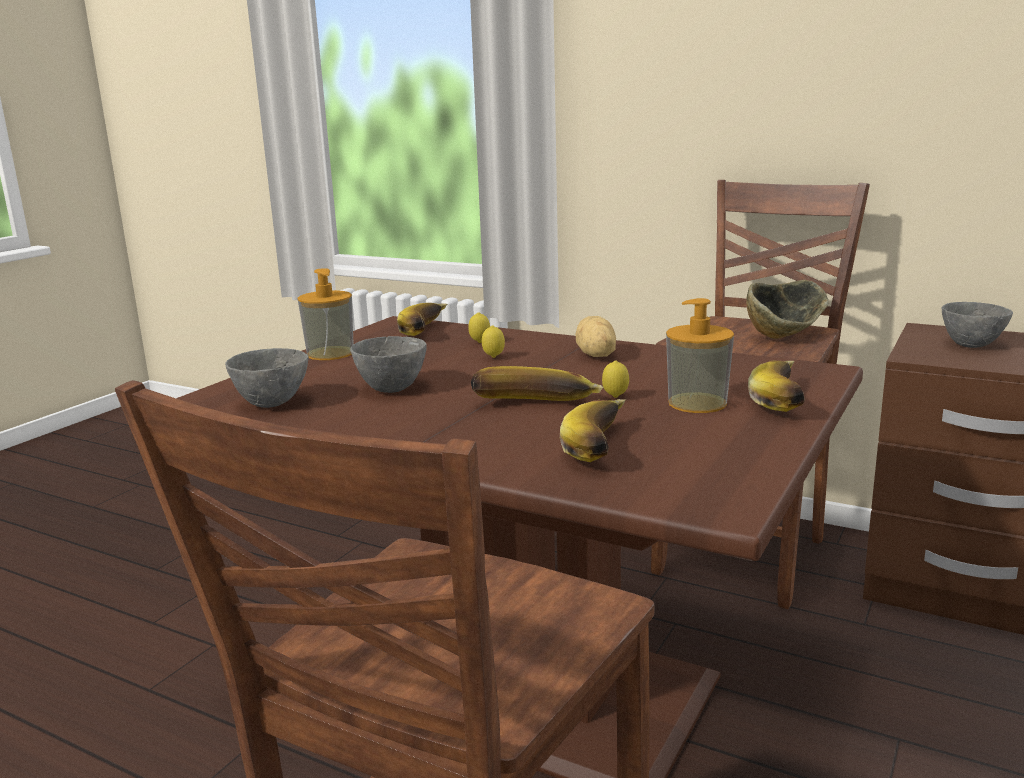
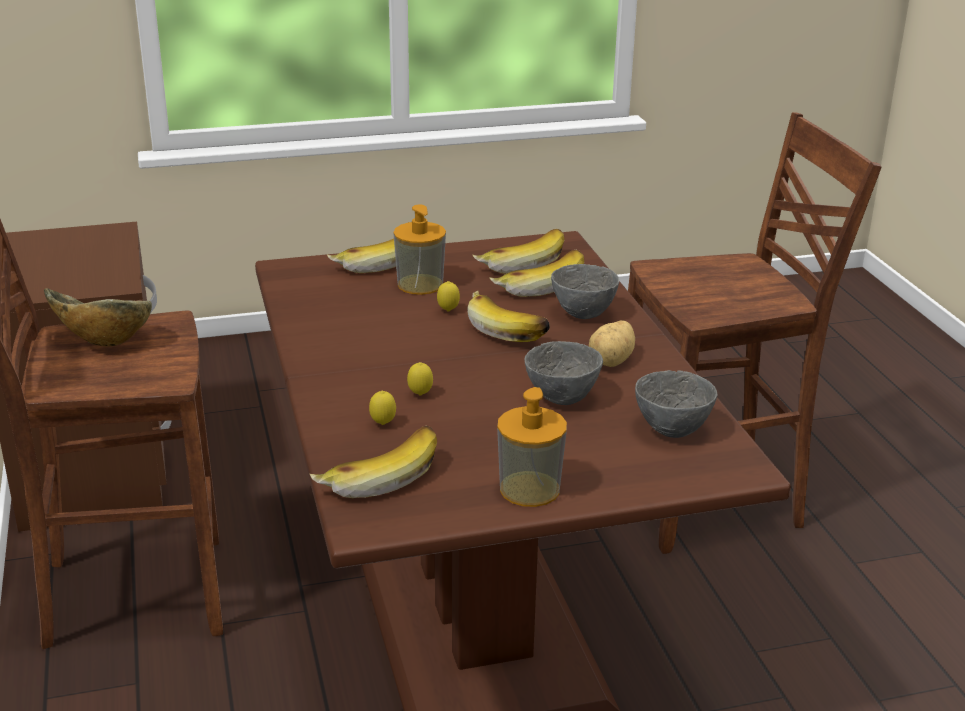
camera: 135 degrees left, 10 degrees up
potato [576,316,616,357] -> potato moved to [589,320,635,367]
grey bowl [942,302,1013,348] -> grey bowl moved to [551,264,619,319]
none -> banana [473,229,565,274]

